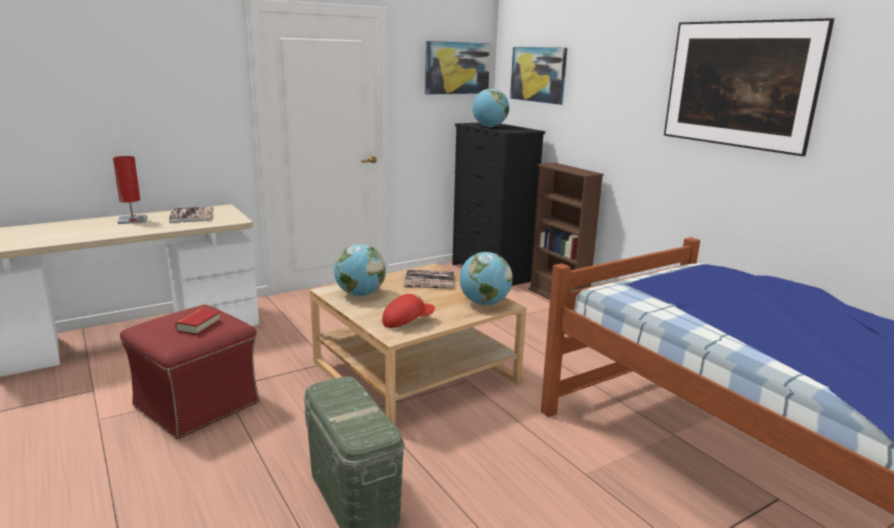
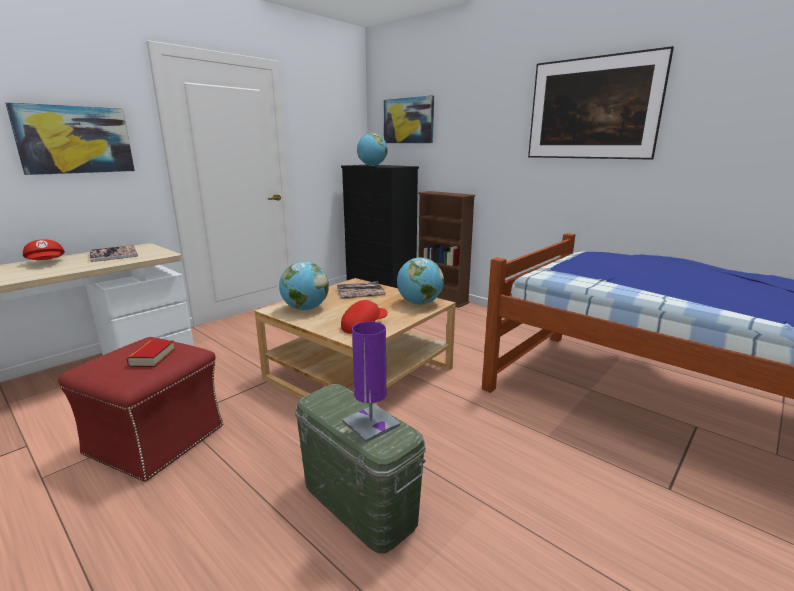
camera: 15 degrees left, 0 degrees up
red table lamp [113,156,147,224] -> red cap [23,239,65,260]
picture [425,41,490,94] -> picture moved to [5,102,135,175]
none -> purple table lamp [342,321,400,442]

